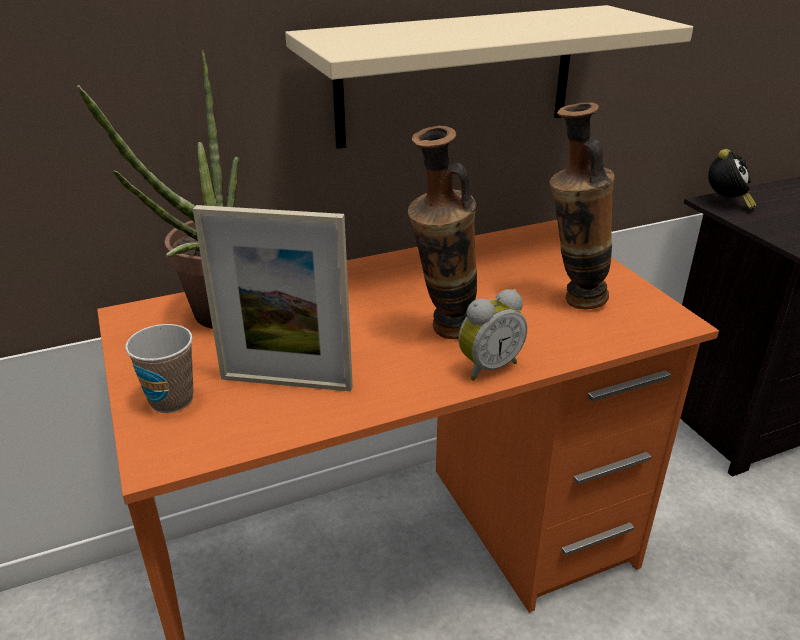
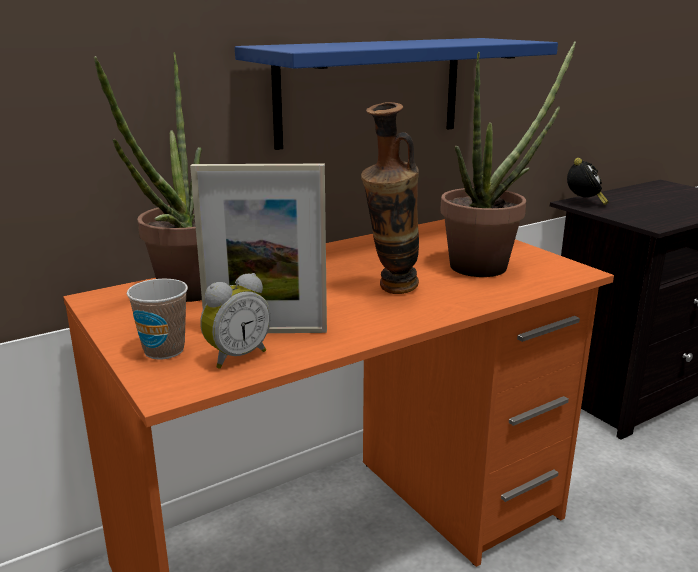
camera: 10 degrees left, 10 degrees down
beige shelf [285,5,693,149] -> blue shelf [235,38,558,150]
alarm clock [458,289,527,381] -> alarm clock moved to [200,273,271,369]
vase [549,103,615,309] -> potted plant [440,41,576,277]

